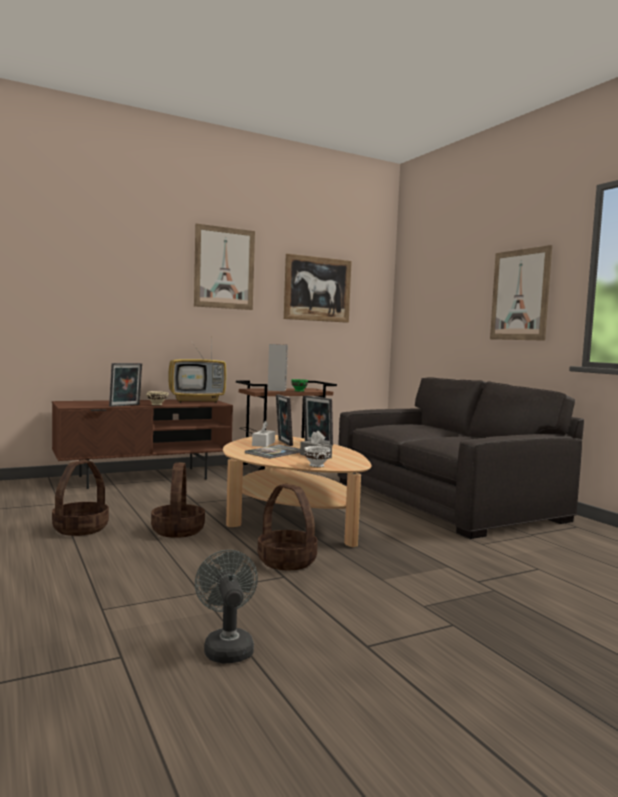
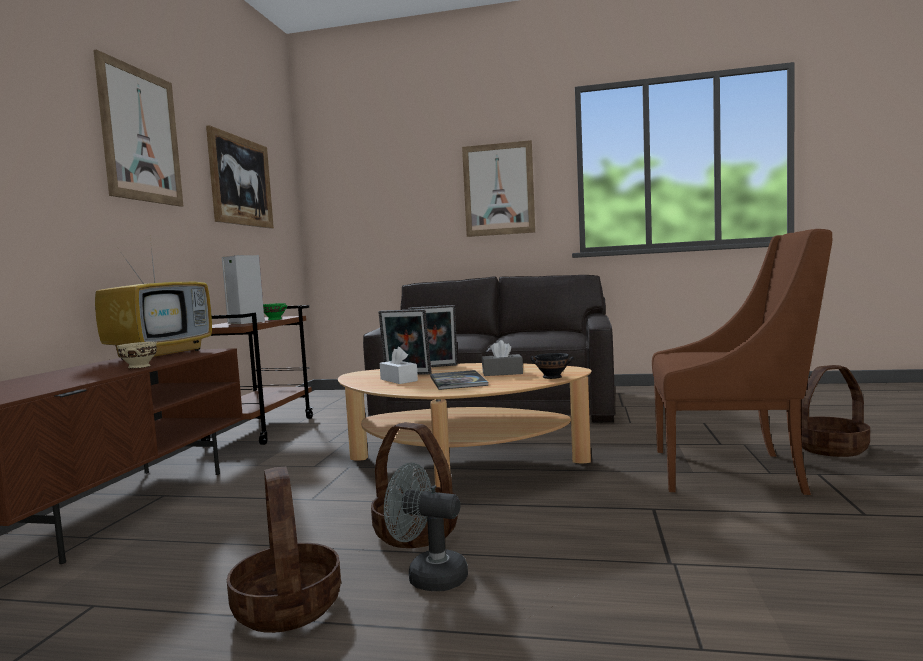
camera: 50 degrees left, 0 degrees up
picture frame [109,363,142,407] -> none
grey fan [195,550,258,664] -> grey fan moved to [384,463,468,591]
basket [258,484,318,570] -> basket moved to [801,365,870,457]
white bowl [304,446,331,467] -> black bowl [531,353,574,379]
none -> brown armchair [652,229,832,495]

